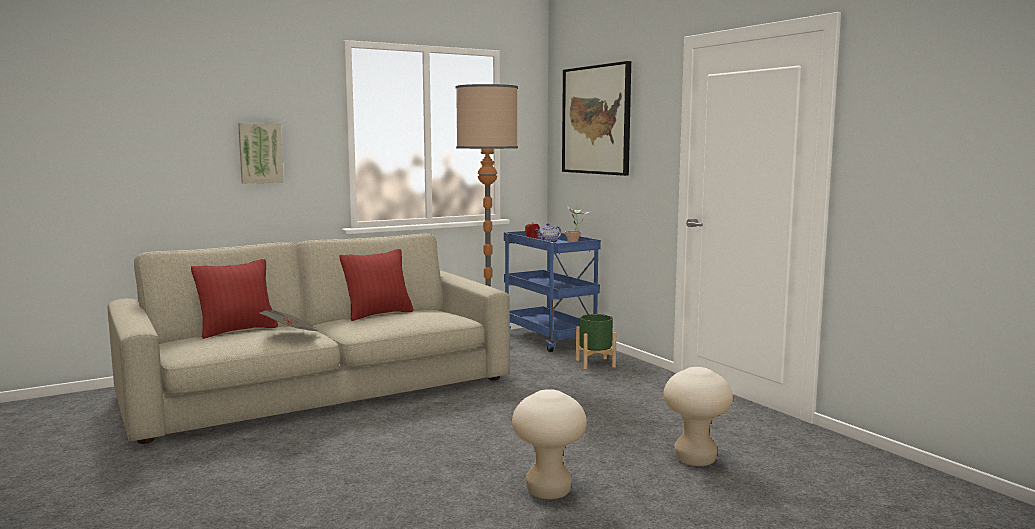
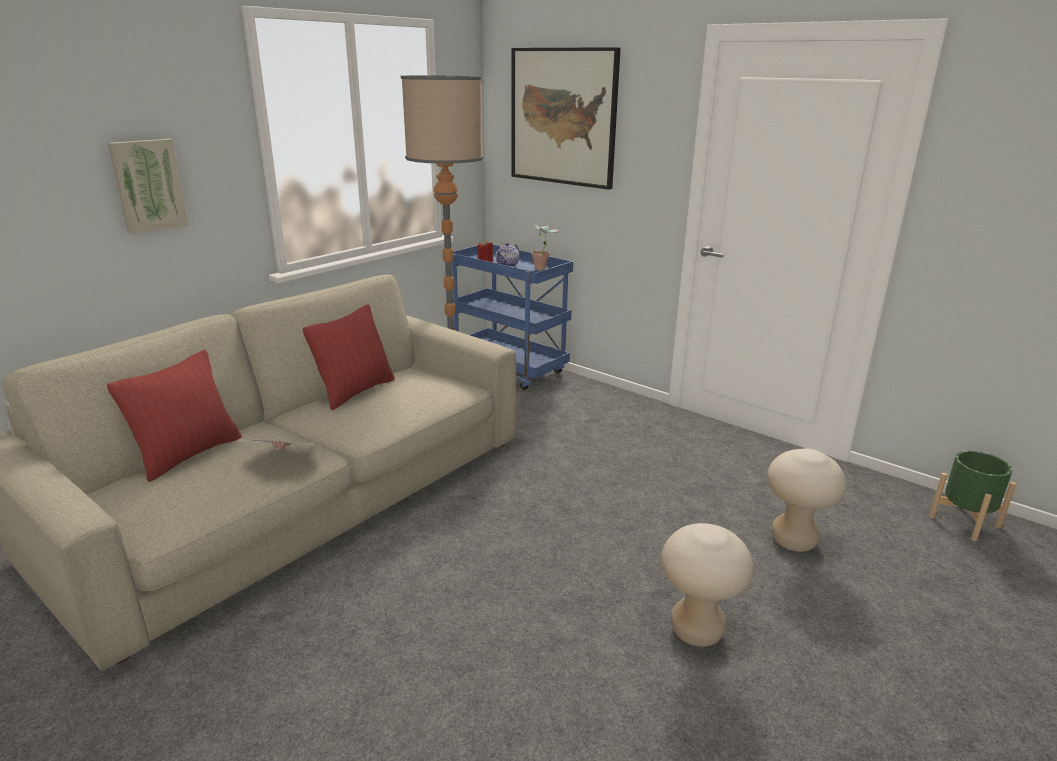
camera: 20 degrees left, 15 degrees up
green planter [576,314,616,369] -> green planter moved to [929,451,1016,541]

